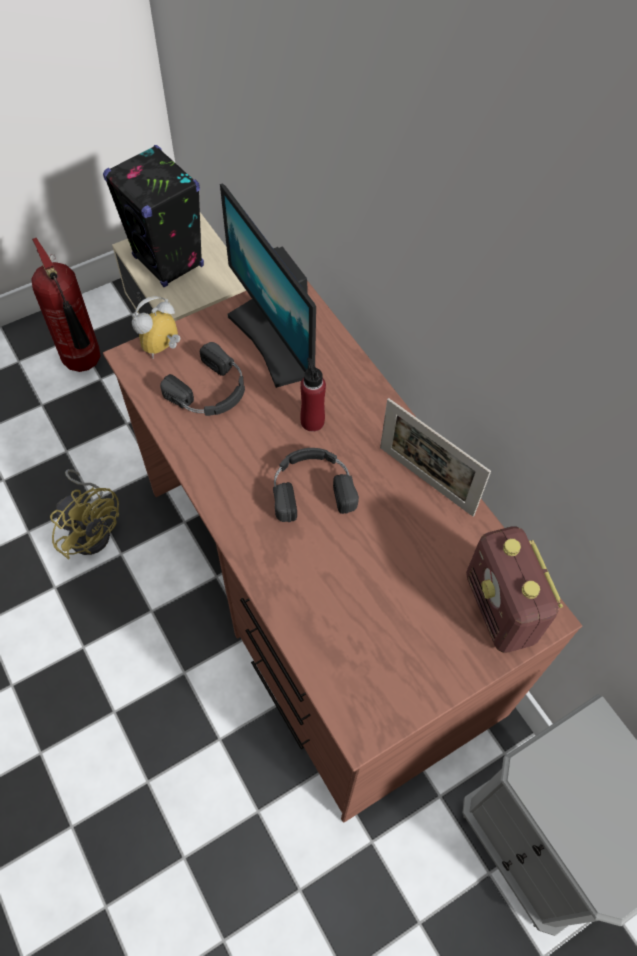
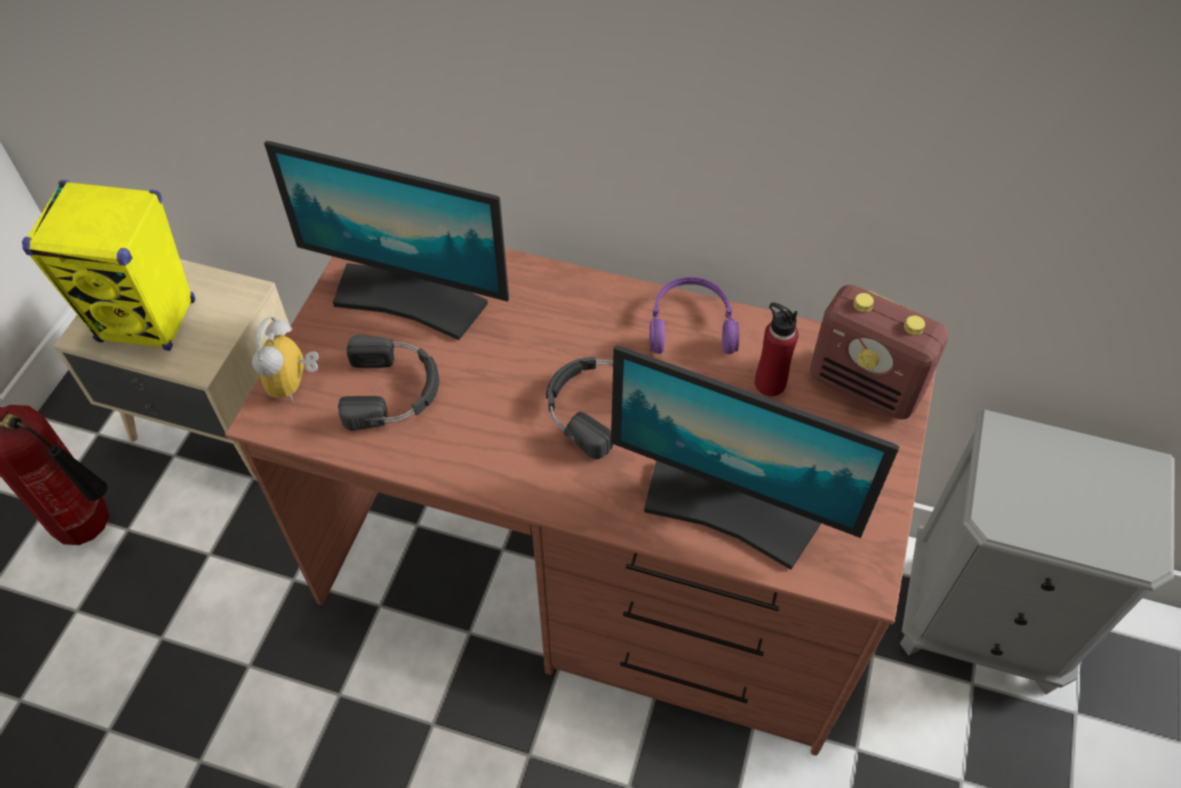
camera: 40 degrees left, 5 degrees down
yellow fan [50,469,119,560] -> none
black speaker [103,145,204,287] -> yellow speaker [22,180,195,351]
red bottle [300,358,326,432] -> red bottle moved to [755,303,798,396]
picture frame [380,398,491,517] -> purple headphones [650,277,739,354]
none -> monitor [611,345,900,570]

